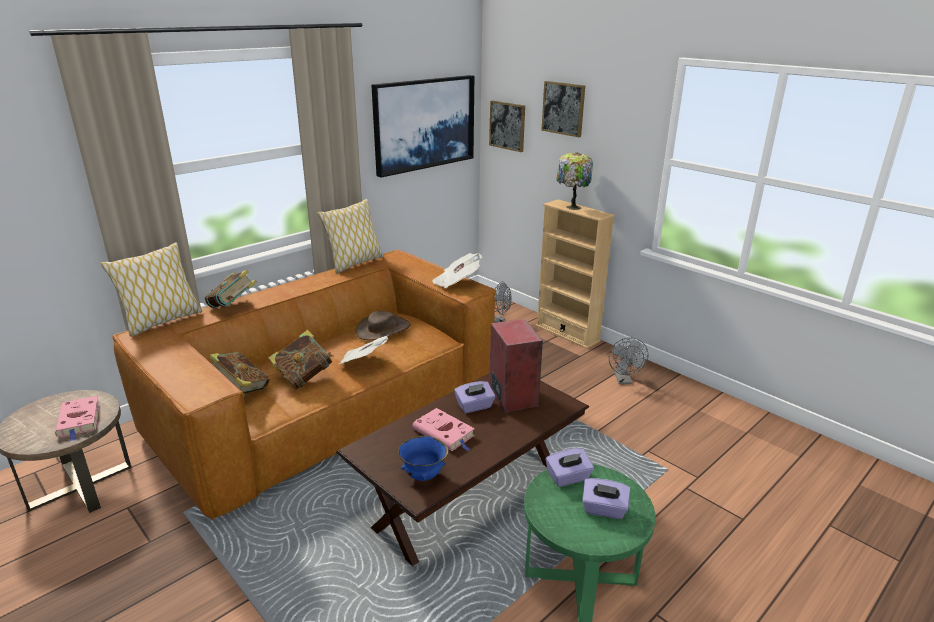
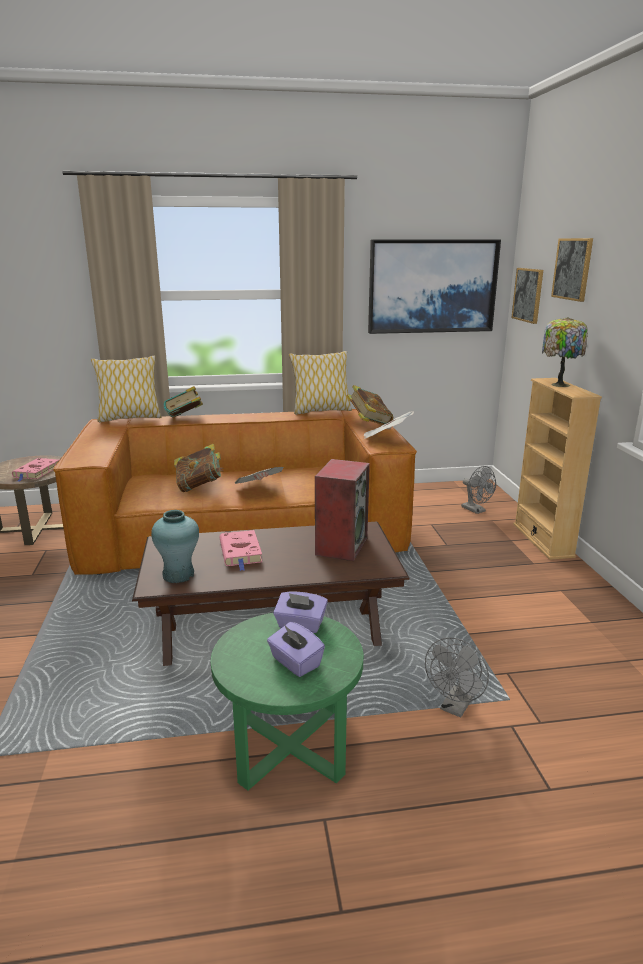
camera: 35 degrees right, 5 degrees down
book [209,352,270,396] -> book moved to [346,385,393,425]
brown hat [356,311,411,340] -> none
blue bowl [398,436,448,481] -> turquoise vase [151,510,199,583]
purple tissue box [454,381,495,413] -> none
grey fan [609,338,648,384] -> grey fan moved to [425,637,489,718]

